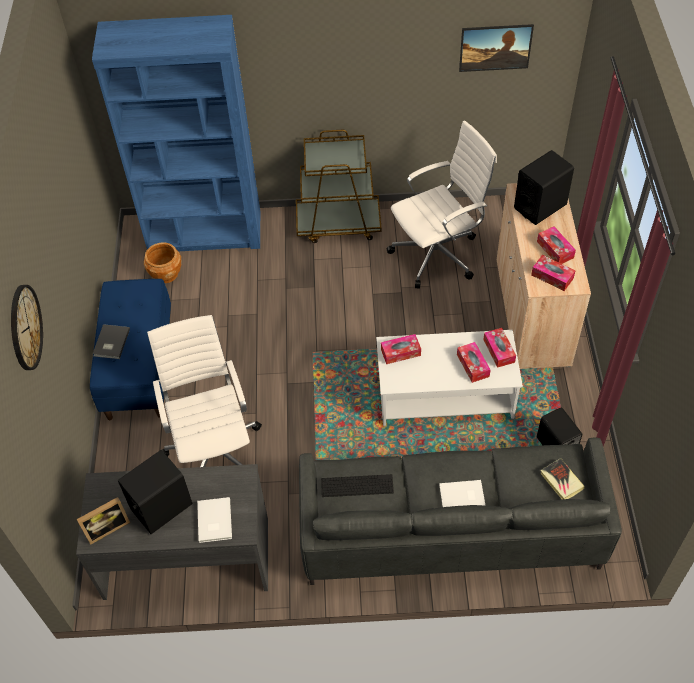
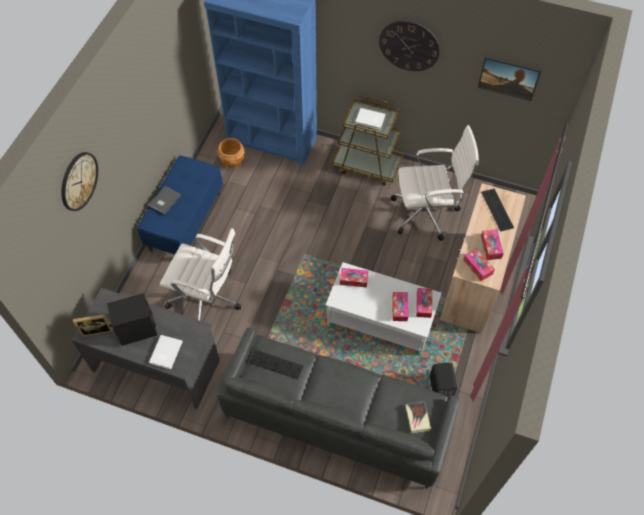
camera: 20 degrees right, 5 degrees up
white office chair [147,315,262,467] -> white office chair turned 105 degrees clockwise [160,228,241,321]
white book [439,480,486,507] -> white book moved to [355,108,386,130]
black speaker [514,150,574,225] -> keyboard [481,189,514,231]
none -> wall clock [379,20,440,71]

